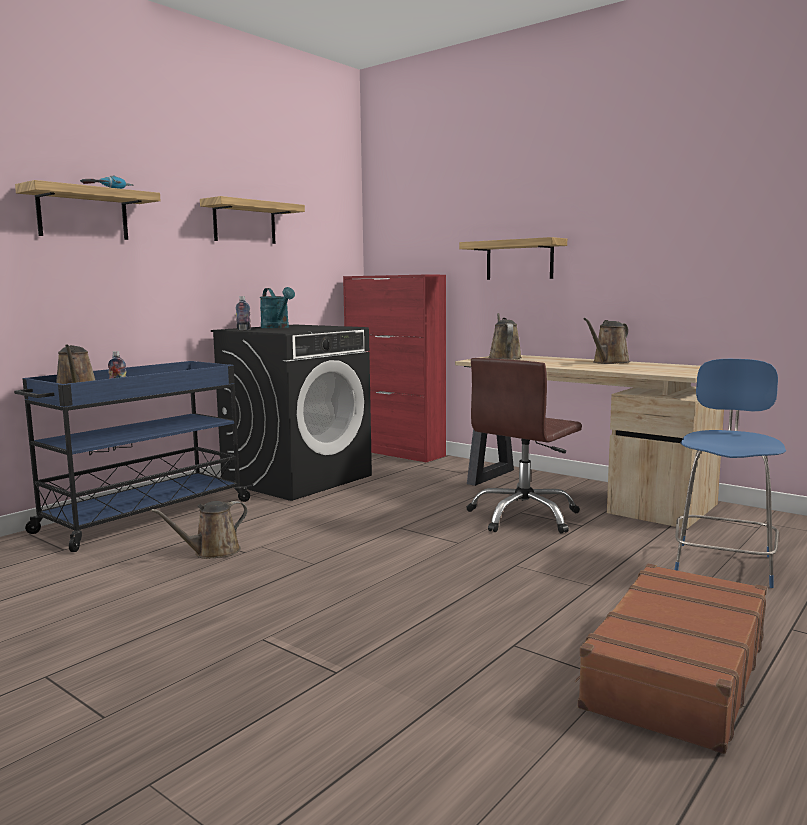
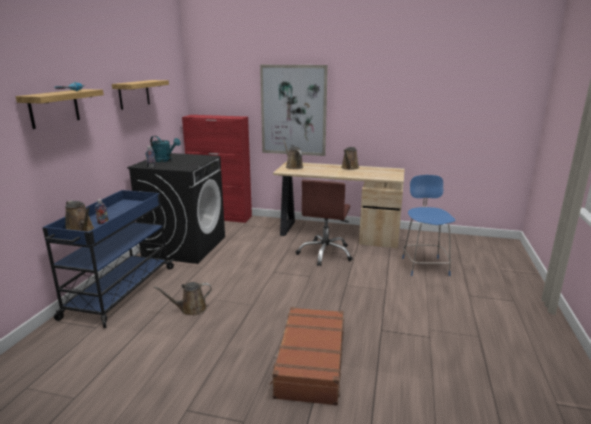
camera: 25 degrees left, 10 degrees up
brown watering can [151,501,247,559] -> brown watering can turned 45 degrees clockwise [153,282,212,315]
shelf [459,237,567,280] -> picture [260,65,328,156]
brown suitcase [575,564,767,754] -> brown suitcase moved to [269,307,344,406]

